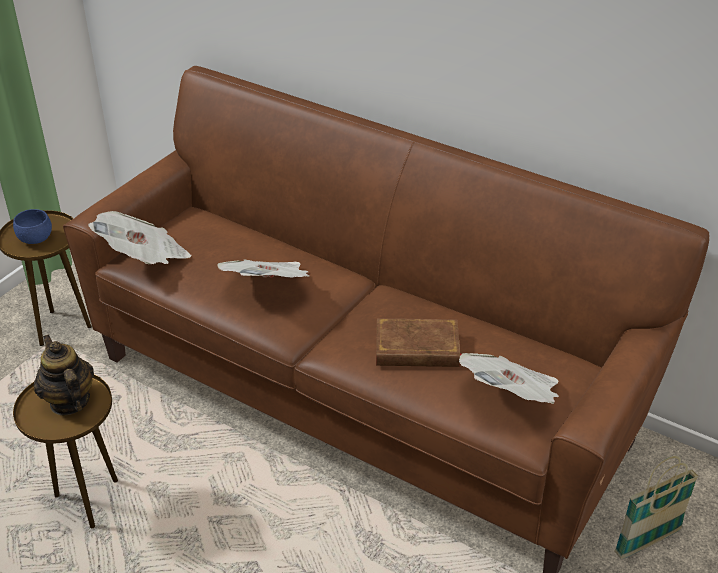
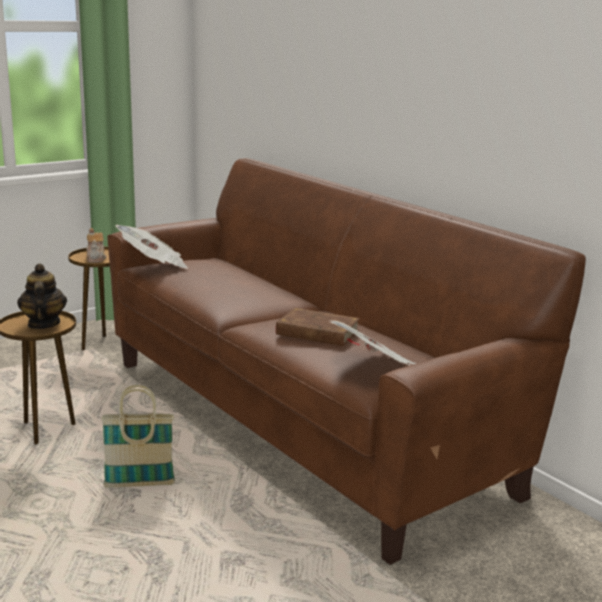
camera: 20 degrees right, 20 degrees down
blue bowl [13,209,52,244] -> teapot [87,228,107,263]
newspaper [217,260,309,278] -> none
basket [614,456,699,559] -> basket moved to [101,385,175,488]

